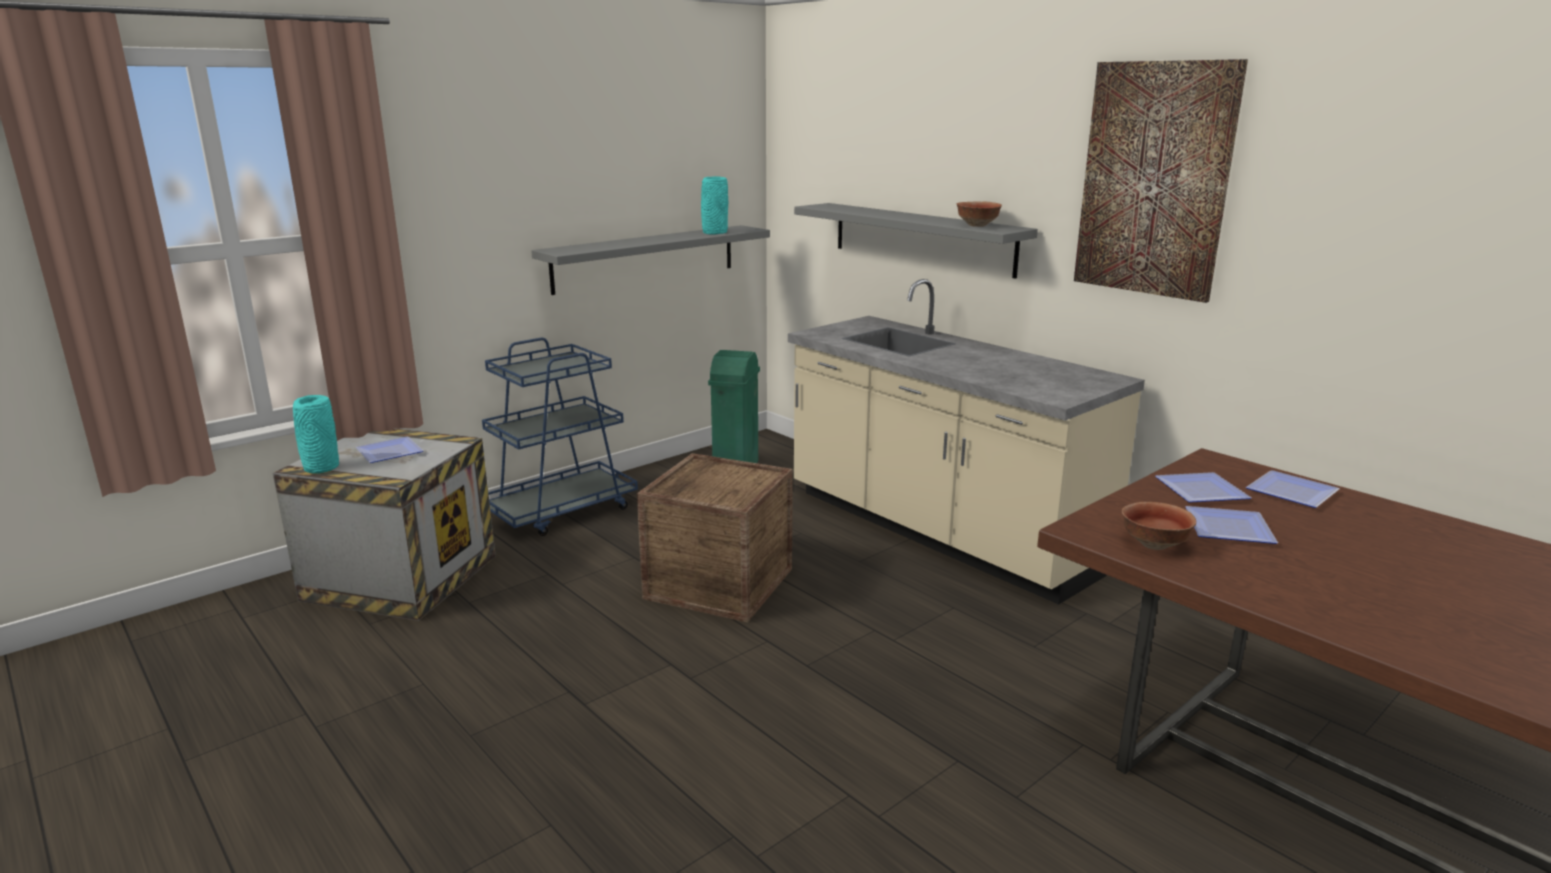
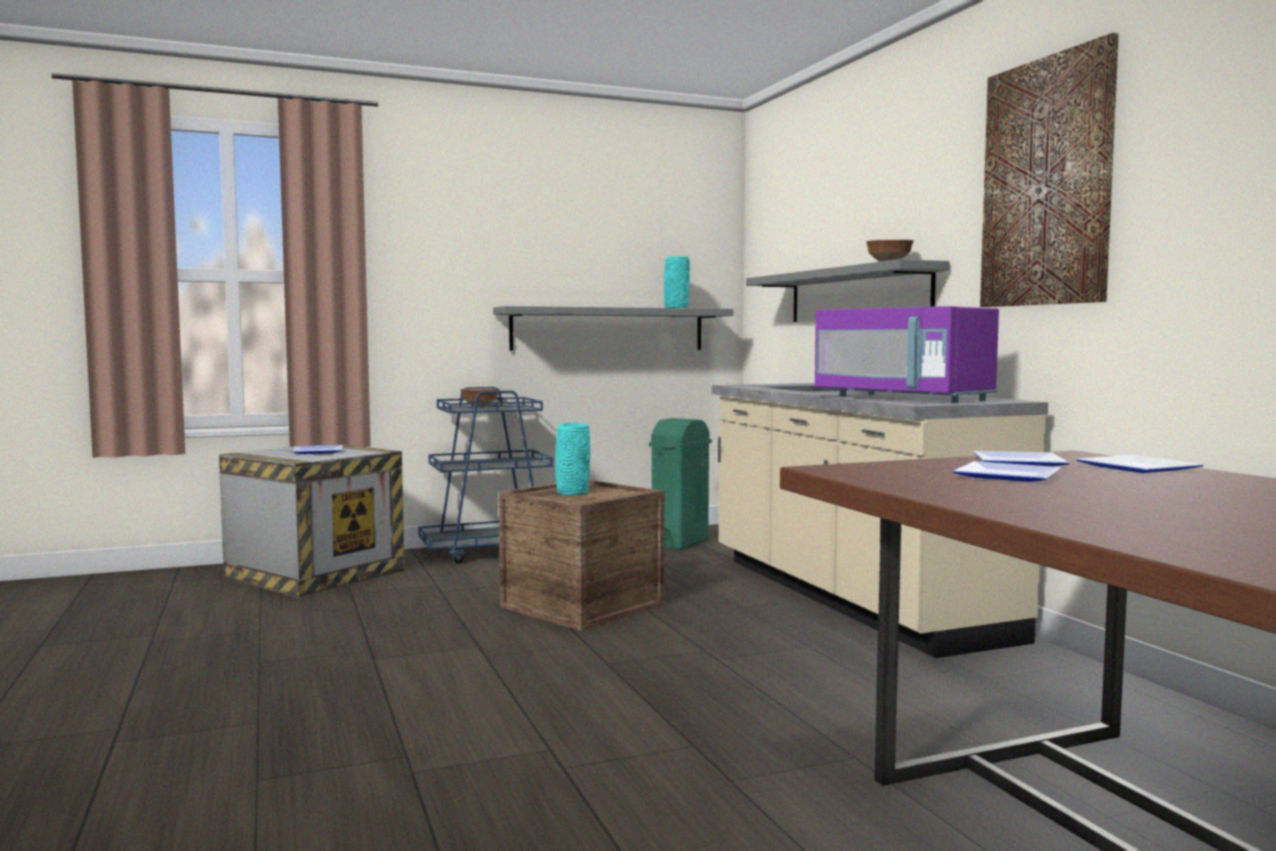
camera: 20 degrees right, 15 degrees down
turquoise vase [293,395,339,474] -> turquoise vase moved to [555,422,590,495]
bowl [1122,502,1196,550] -> bowl moved to [460,388,499,408]
none -> purple microwave [815,306,999,403]

